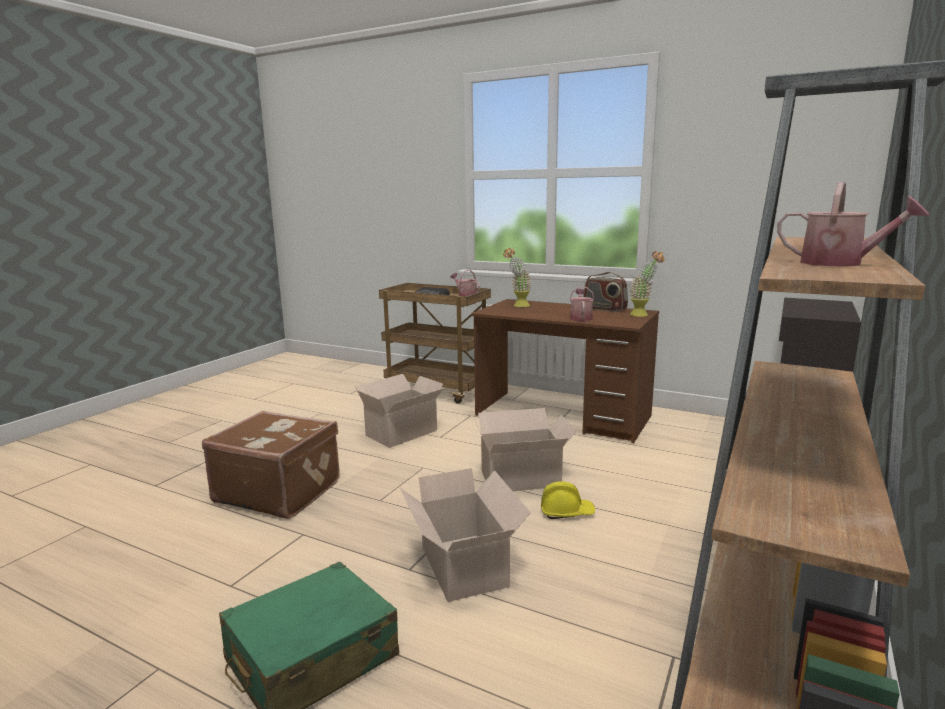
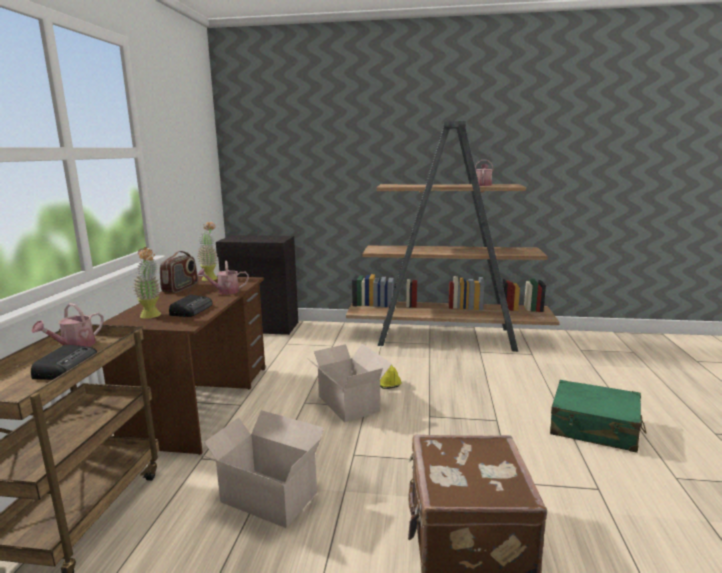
camera: 110 degrees left, 0 degrees up
cardboard box [399,468,531,602] -> none
none -> radio [169,295,213,317]

